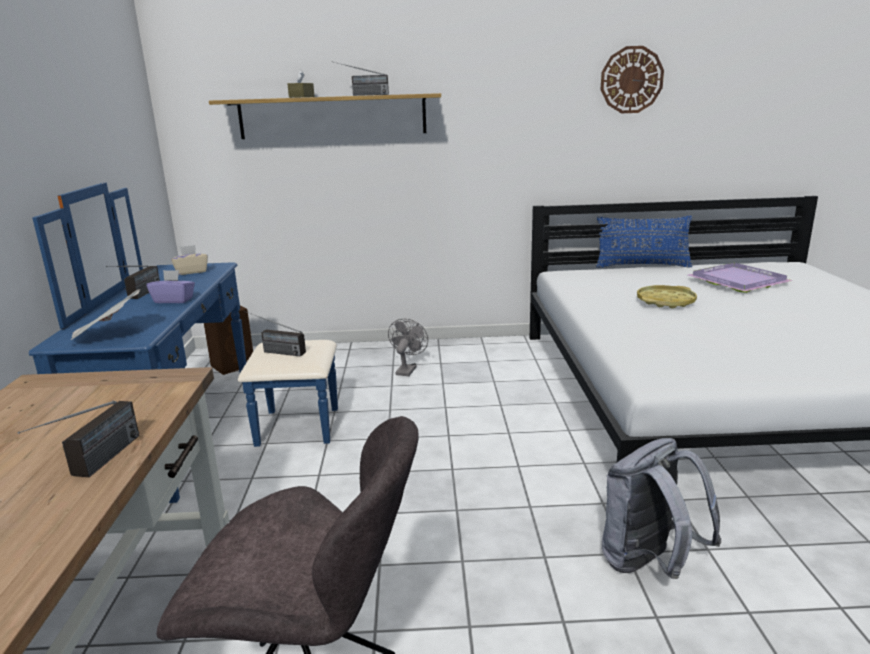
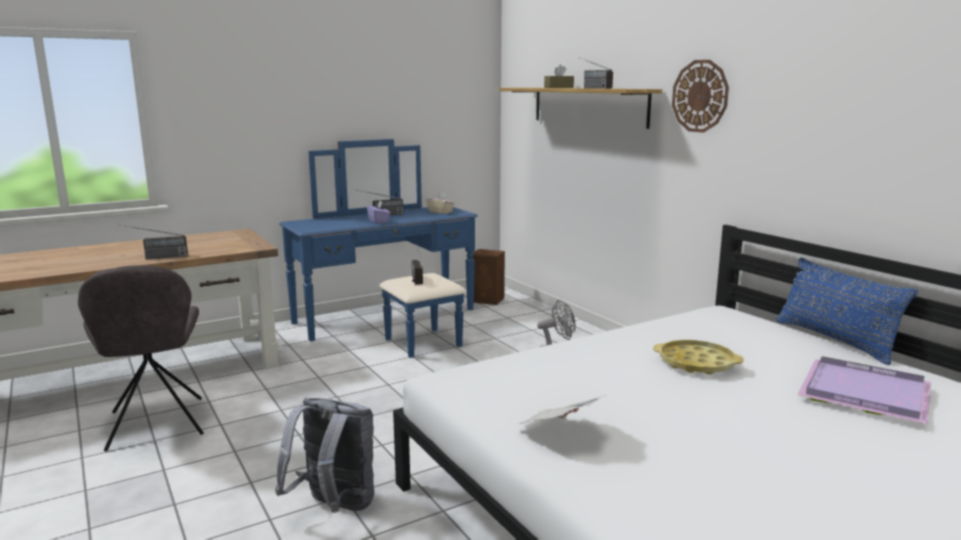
camera: 60 degrees right, 5 degrees down
newspaper [70,289,140,341] -> newspaper moved to [516,395,606,425]
wall clock [601,46,664,113] -> wall clock moved to [672,60,729,132]

